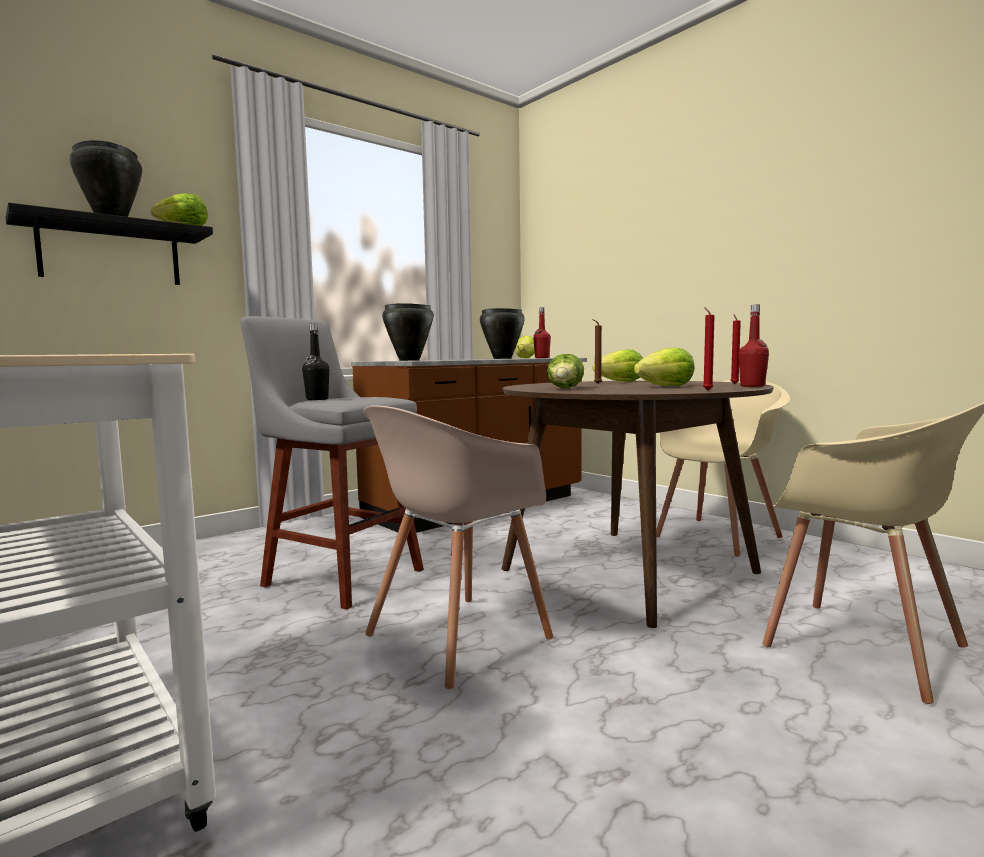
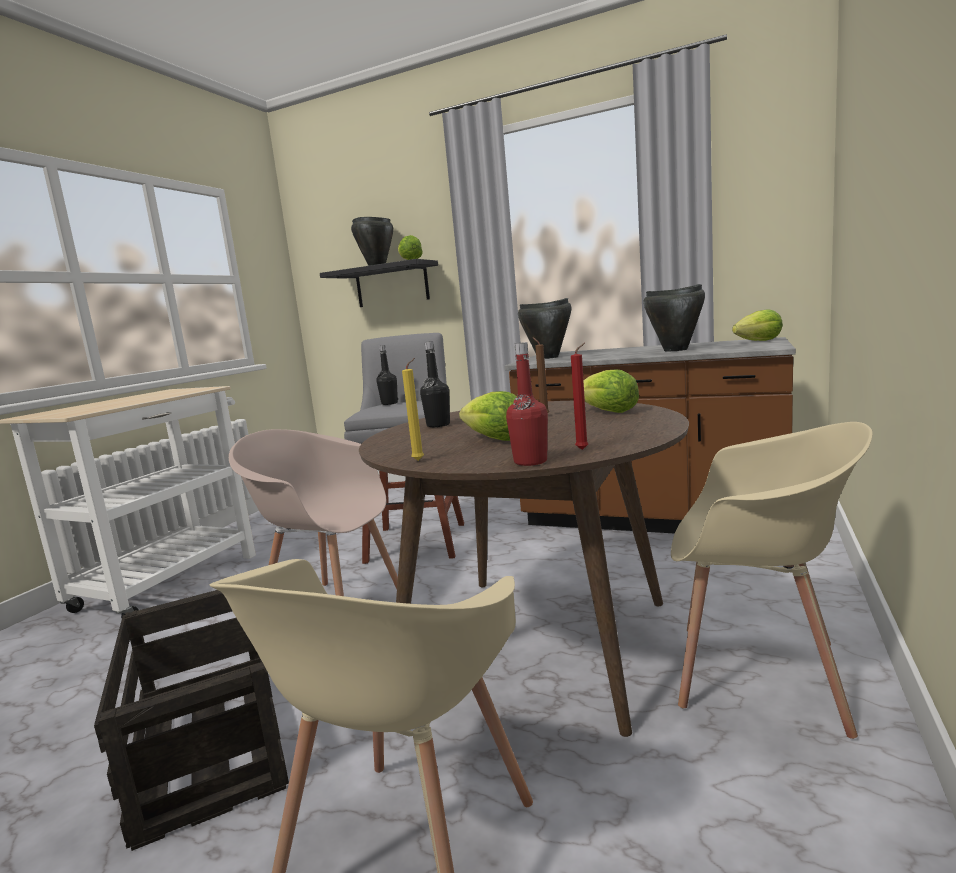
camera: 65 degrees right, 5 degrees up
red bottle [533,307,551,358] -> none
lettuce [547,354,584,388] -> black bottle [420,341,450,427]
red candle [703,307,715,390] -> yellow candle [402,358,424,461]
none -> crate [94,590,289,851]

